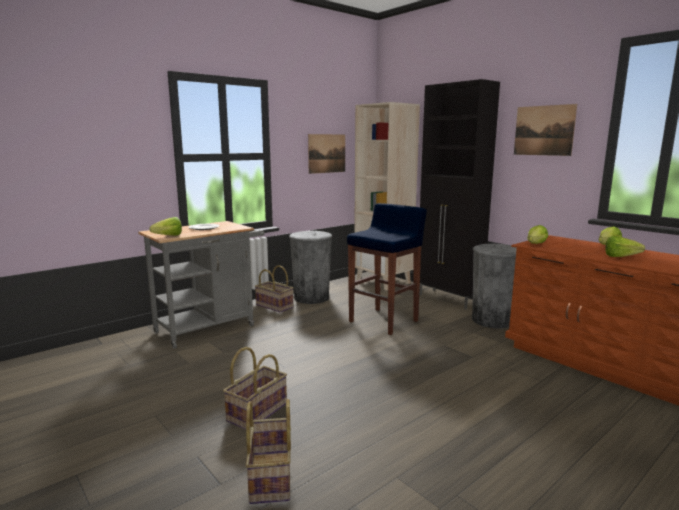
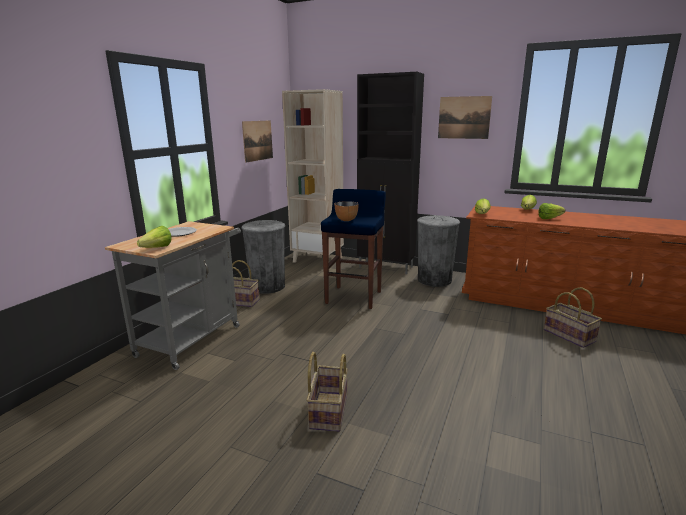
camera: 25 degrees left, 5 degrees up
basket [245,399,291,504] -> basket moved to [544,287,602,348]
none -> bowl [335,201,359,221]

